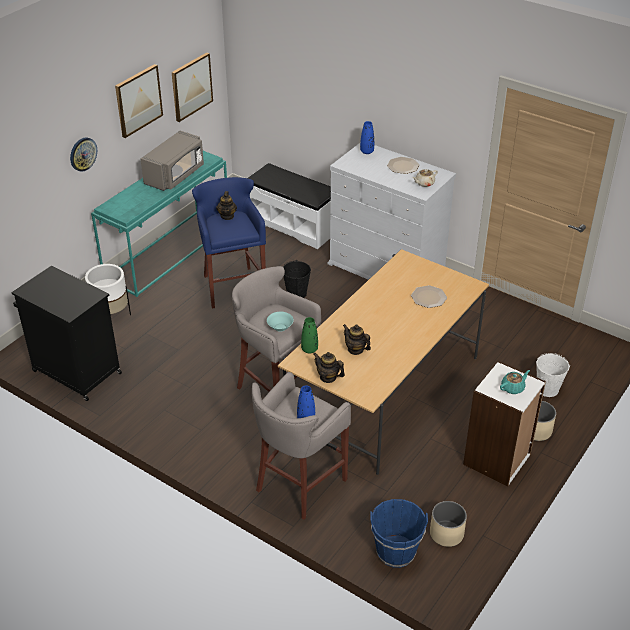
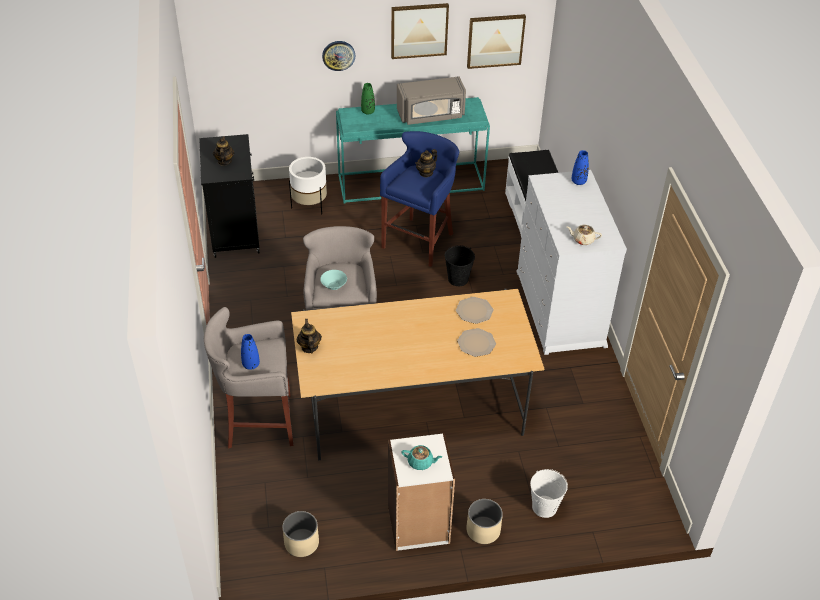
camera: 45 degrees right, 5 degrees up
green vase [301,317,318,354] -> green vase moved to [361,83,375,115]
teapot [343,324,371,355] -> teapot moved to [213,136,234,166]
blue bucket [370,499,428,568] -> none
plate [387,157,419,174] -> plate moved to [456,297,493,324]

